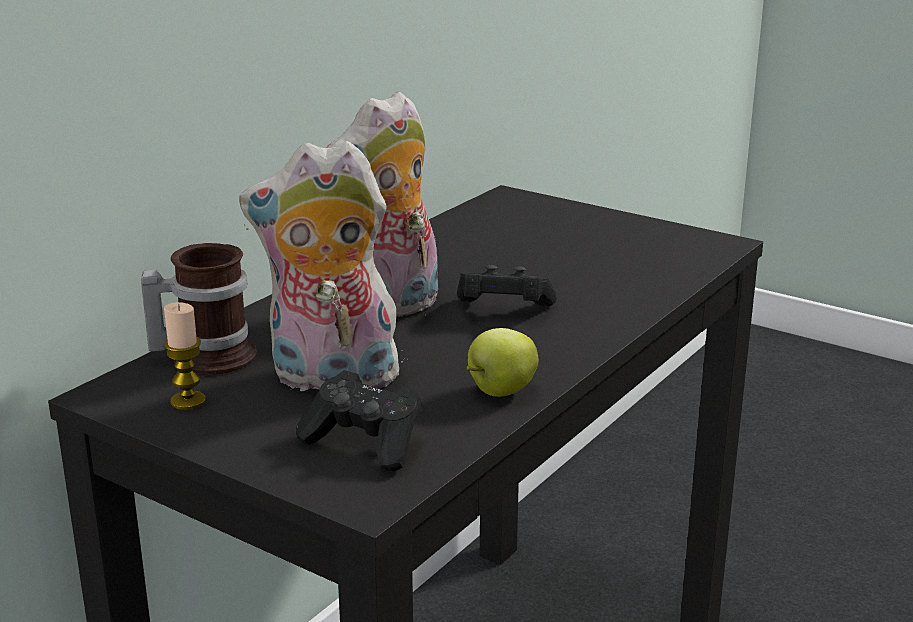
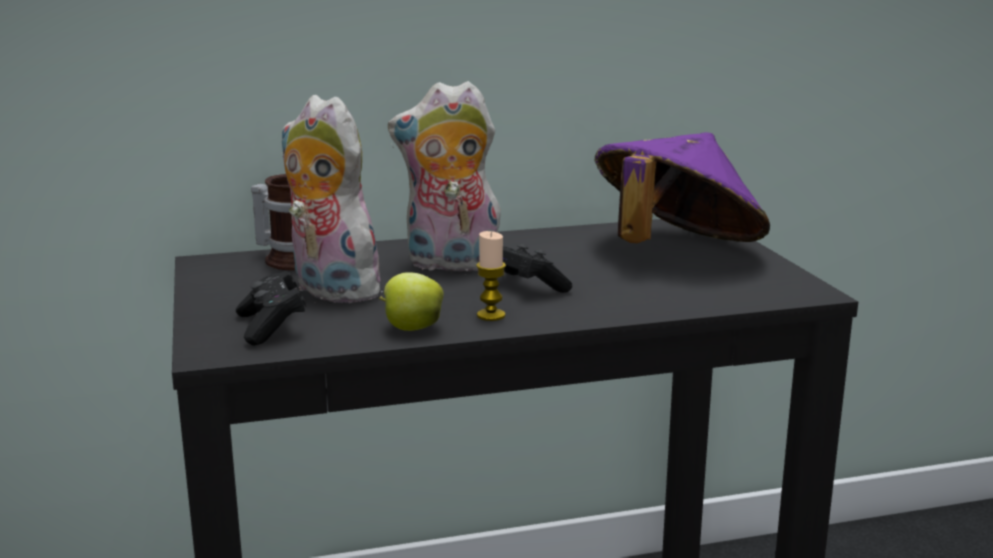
camera: 40 degrees right, 5 degrees down
candle [164,302,206,410] -> candle moved to [476,231,506,321]
none -> purple hat [595,132,770,243]

